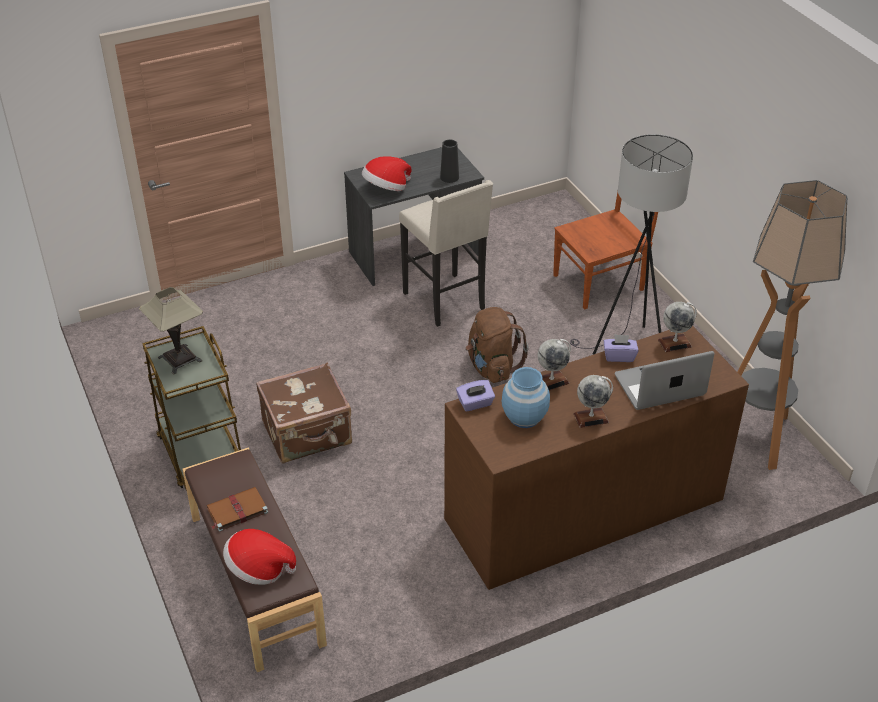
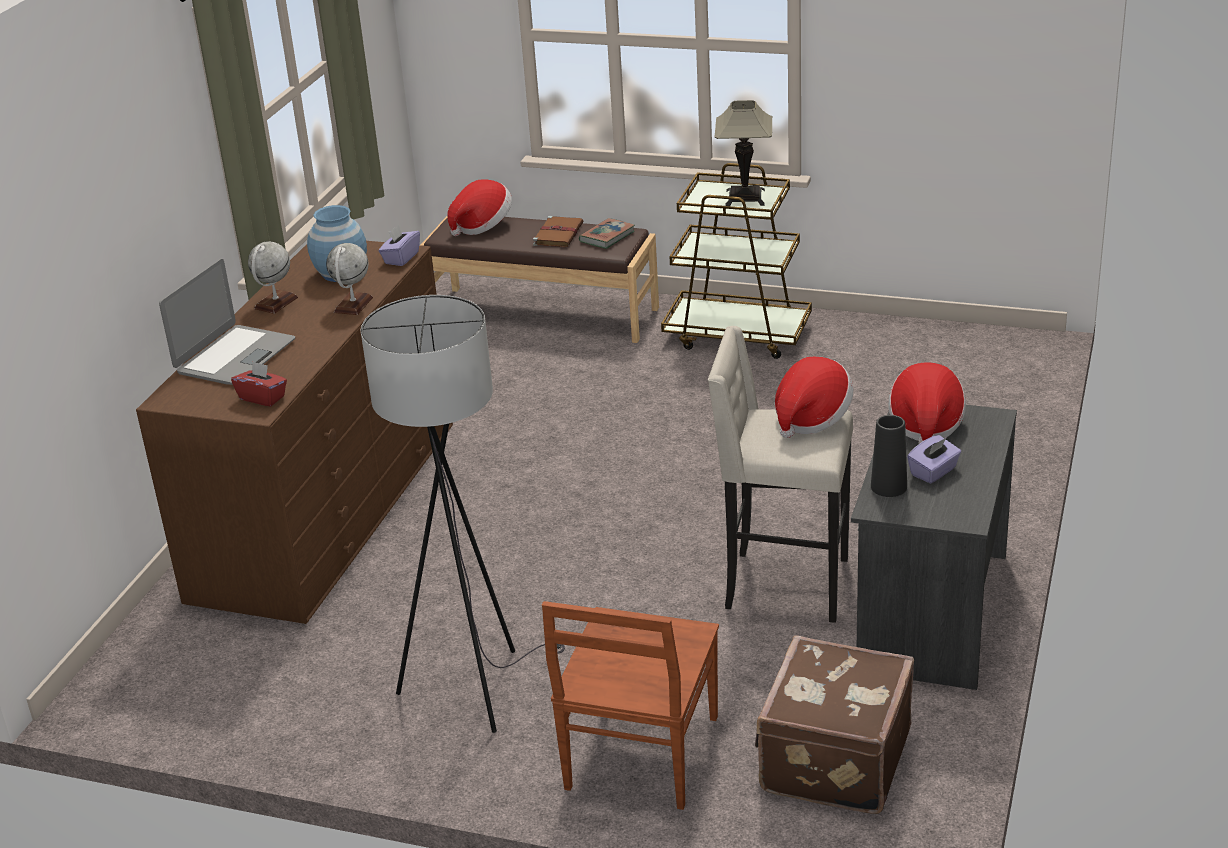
camera: 135 degrees right, 10 degrees down
brown suitcase [256,363,352,463] -> brown suitcase moved to [755,635,914,814]
brown backpack [466,307,529,383] -> none
purple tissue box [604,334,638,362] -> purple tissue box moved to [907,435,961,484]
globe [658,302,697,352] -> red tissue box [231,361,287,406]
floor lamp [737,180,848,470] -> none
none -> book [579,218,635,249]
none -> hat [775,357,854,438]

